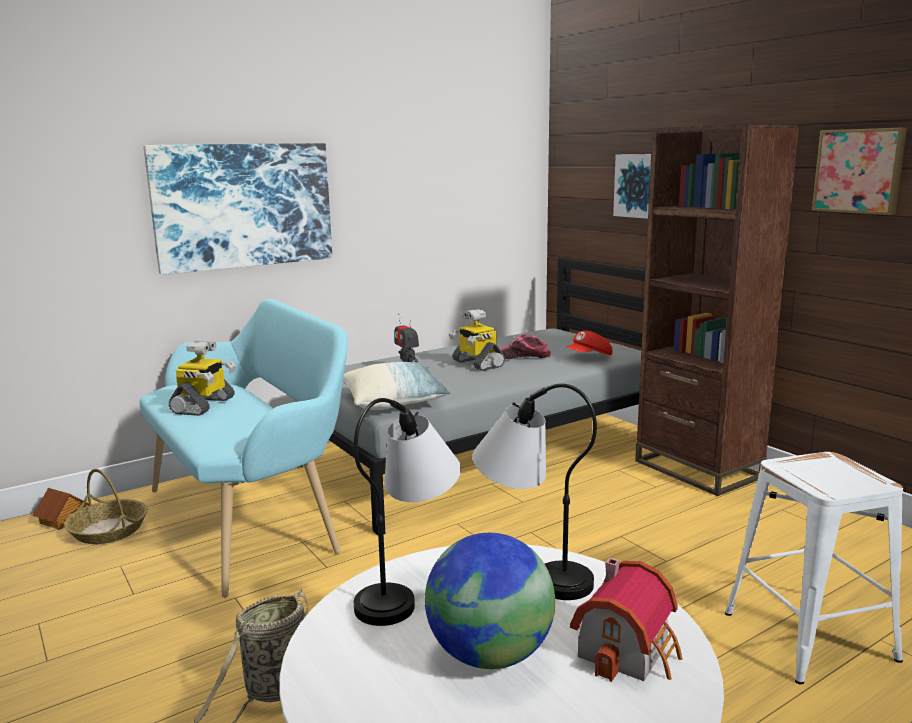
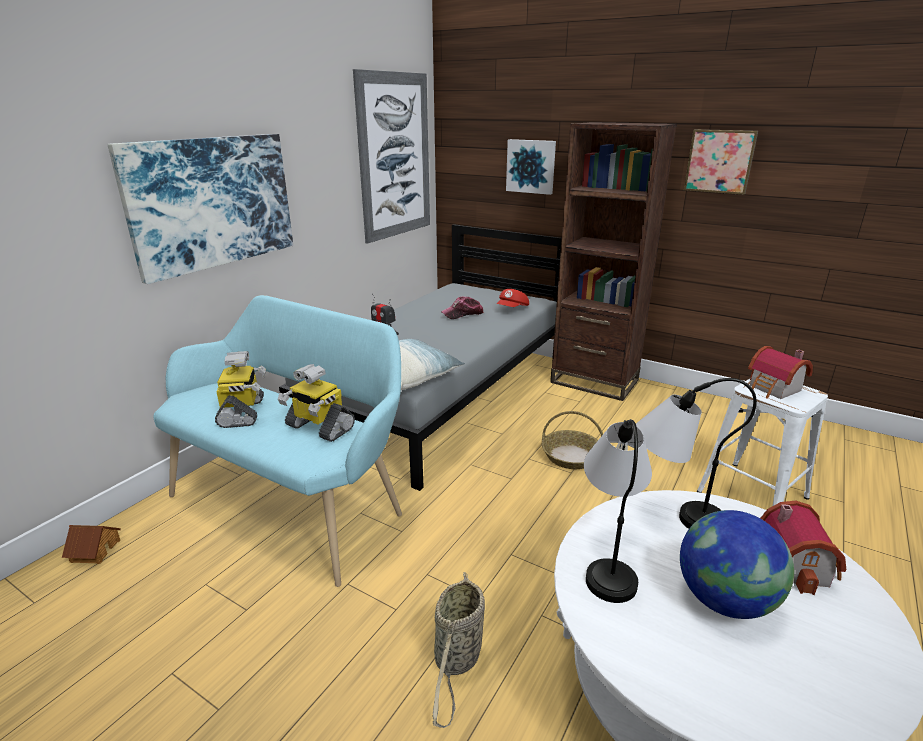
camera: 25 degrees left, 10 degrees up
basket [64,469,148,544] -> basket moved to [542,411,603,469]
toy robot [449,309,505,371] -> toy robot moved to [278,364,355,442]
none -> picture [353,69,430,244]
none -> toy house [748,346,813,399]

